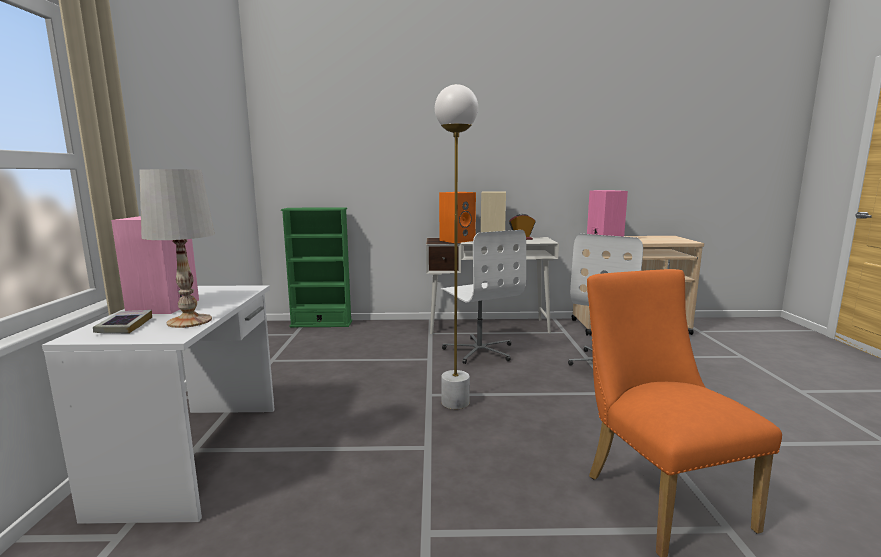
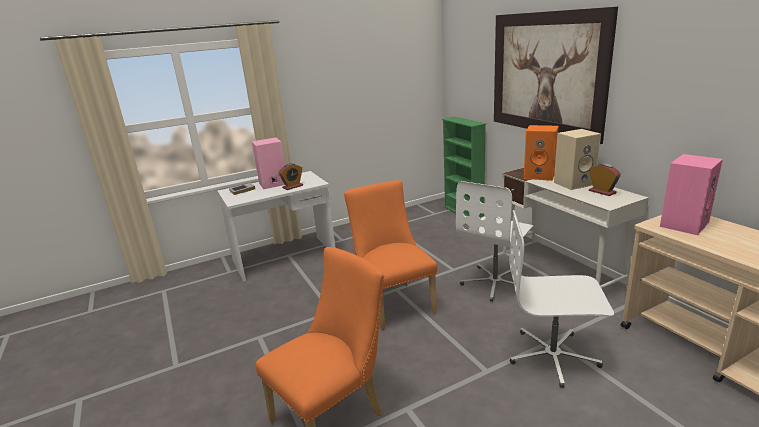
camera: 65 degrees right, 10 degrees up
white table lamp [139,169,215,328] -> none
white floor lamp [435,84,478,409] -> orange chair [344,180,437,330]
none -> alarm clock [278,163,303,190]
none -> picture [494,7,618,144]

